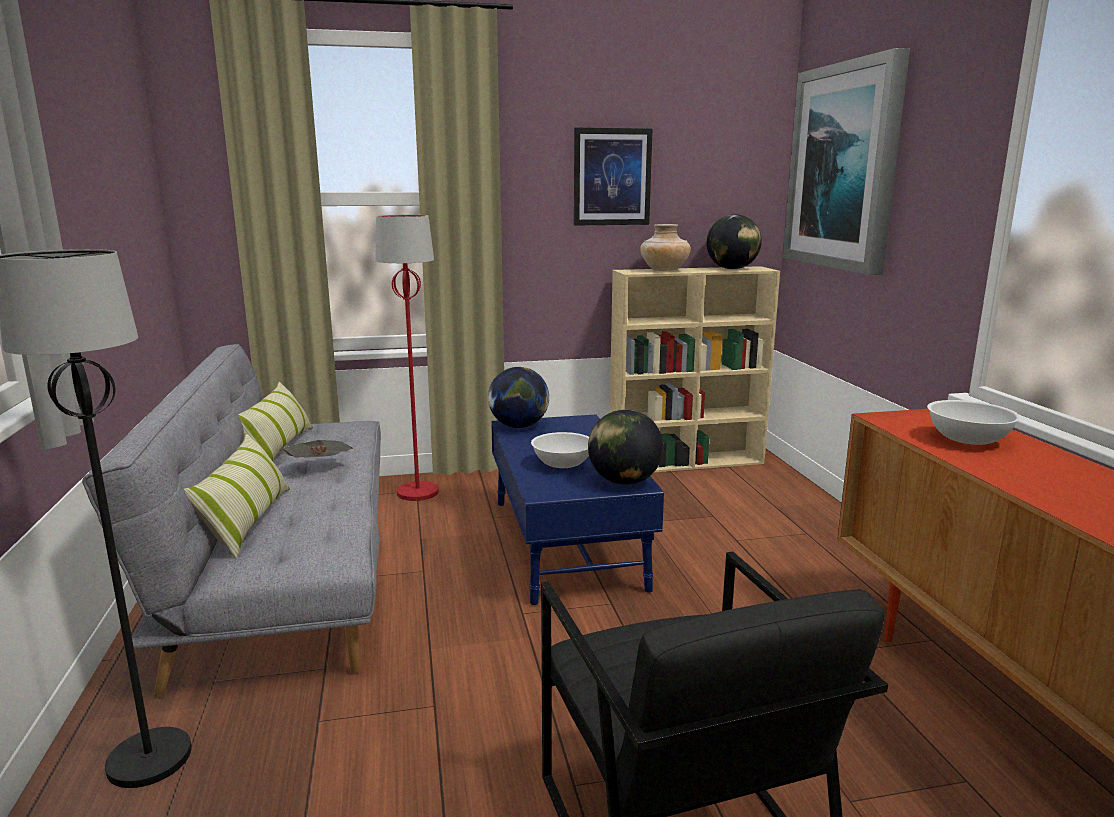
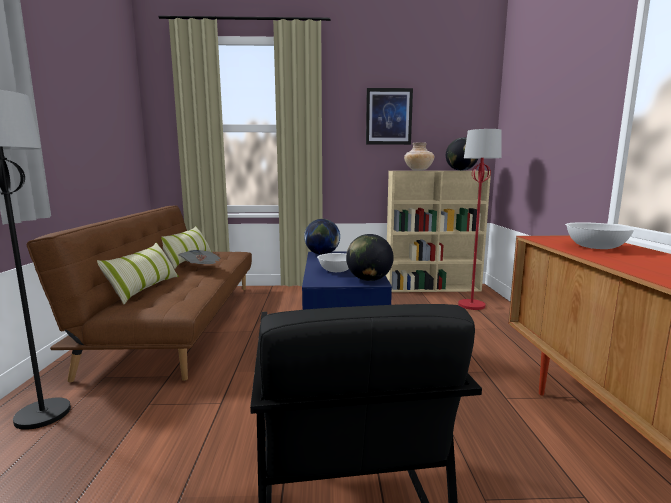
camera: 10 degrees right, 5 degrees down
grey sofa [82,344,381,698] -> brown sofa [27,206,252,383]
red floor lamp [375,215,439,501] -> red floor lamp moved to [458,129,502,310]
picture [783,48,910,275] -> none

